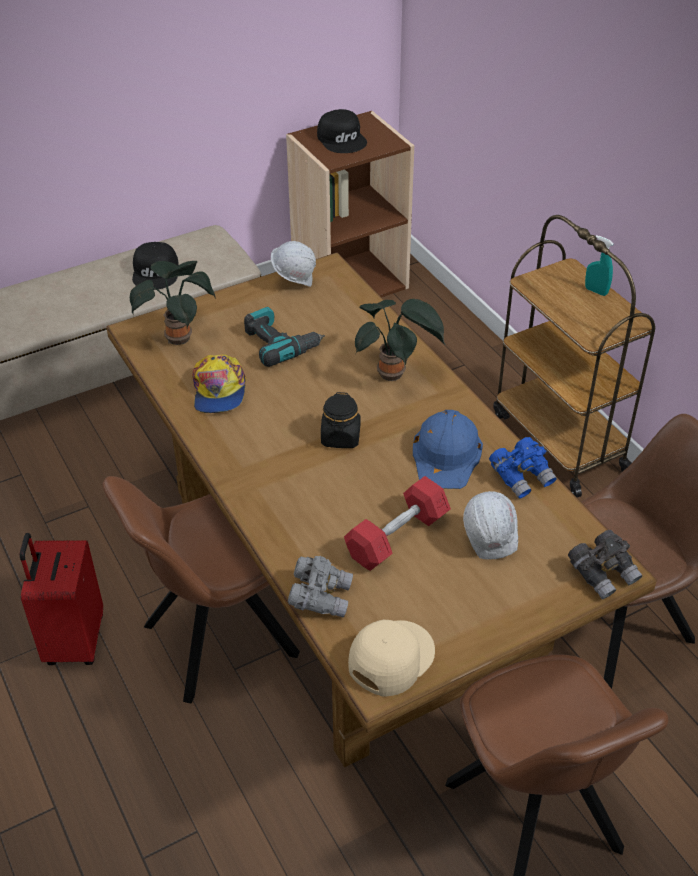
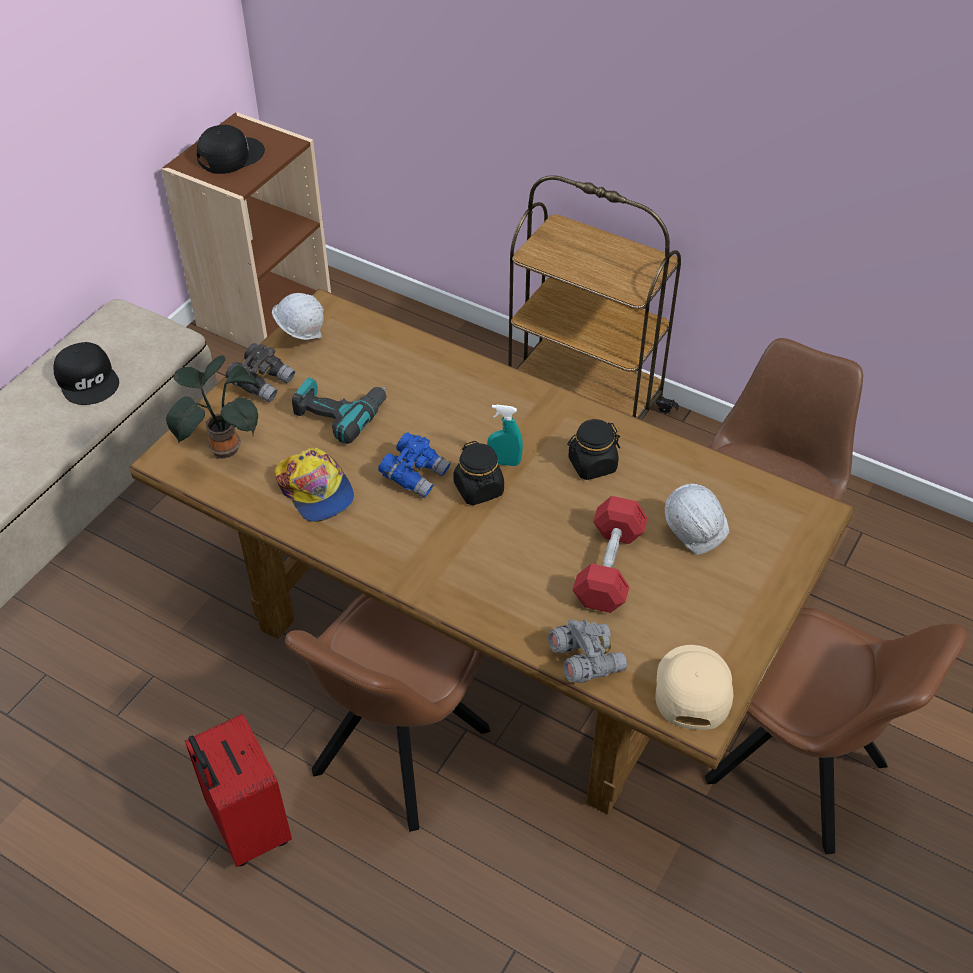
camera: 30 degrees left, 5 degrees up
black cap [317,109,367,153] -> black cap turned 75 degrees counterclockwise [197,125,265,174]
potted plant [355,299,446,381] -> none
blue hard hat [413,410,483,489] -> black jar [567,419,620,480]
blue binoculars [489,437,557,499] -> blue binoculars moved to [378,432,451,498]
grey binoculars [568,530,643,599] -> grey binoculars moved to [226,343,295,403]
turquoise spray bottle [585,235,614,296] -> turquoise spray bottle moved to [487,405,523,466]

